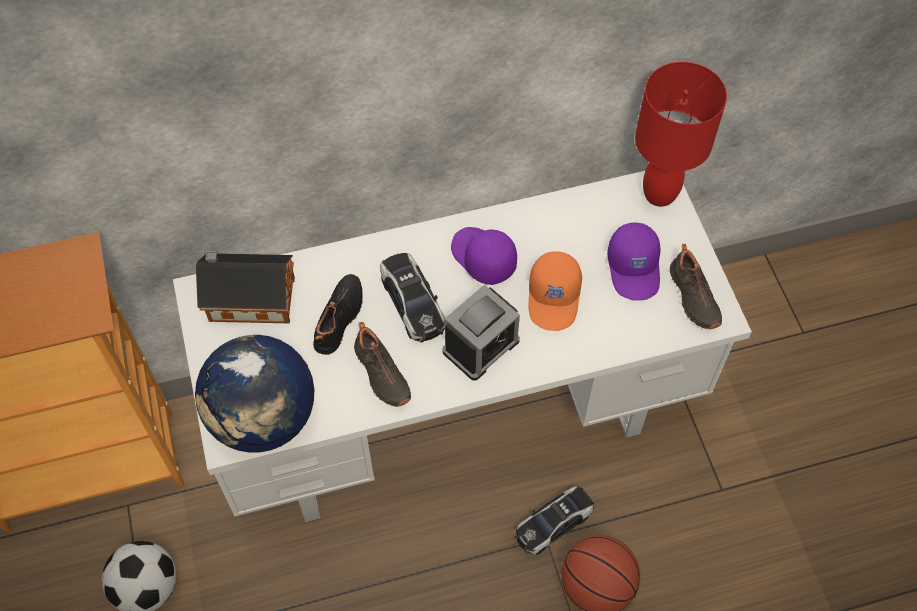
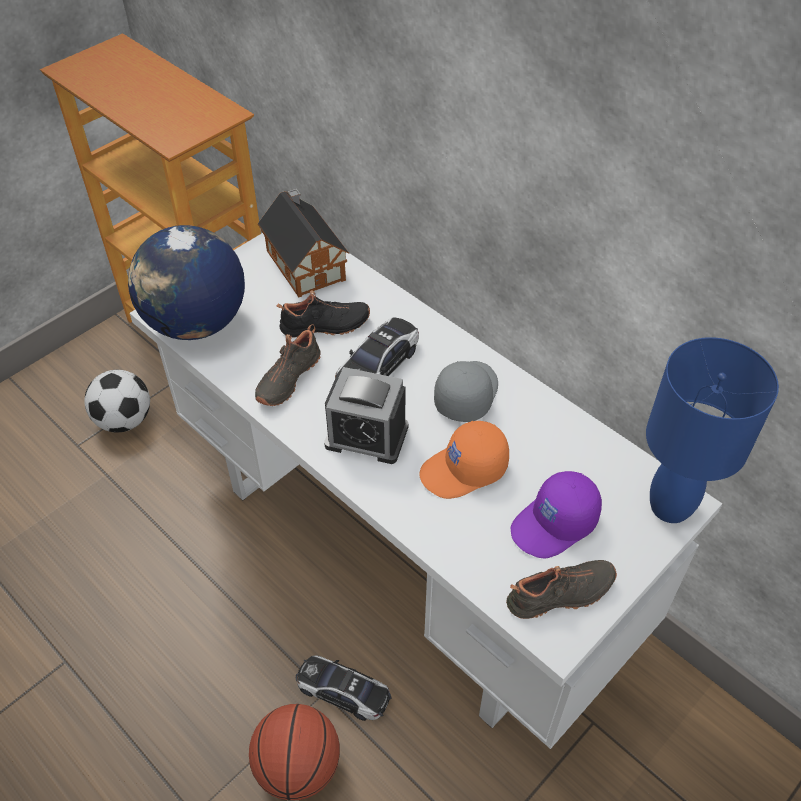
camera: 60 degrees right, 10 degrees down
purple cap [451,227,517,285] -> grey cap [434,361,498,422]
red table lamp [635,62,727,207] -> blue table lamp [646,337,779,523]
black shoe [670,244,722,329] -> black shoe turned 150 degrees counterclockwise [506,560,617,619]

